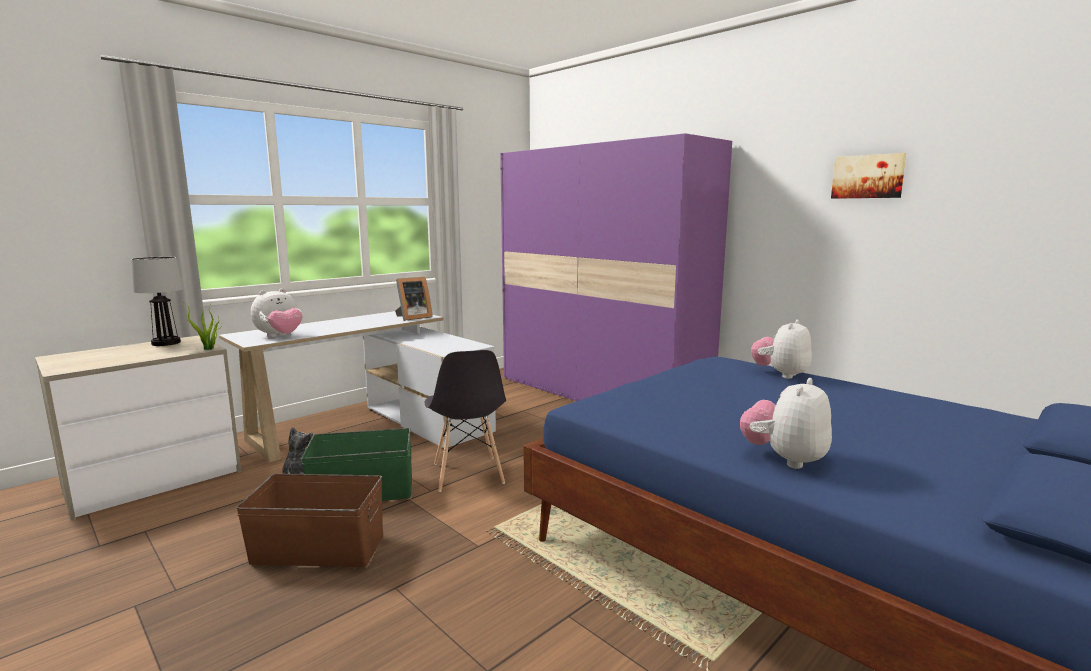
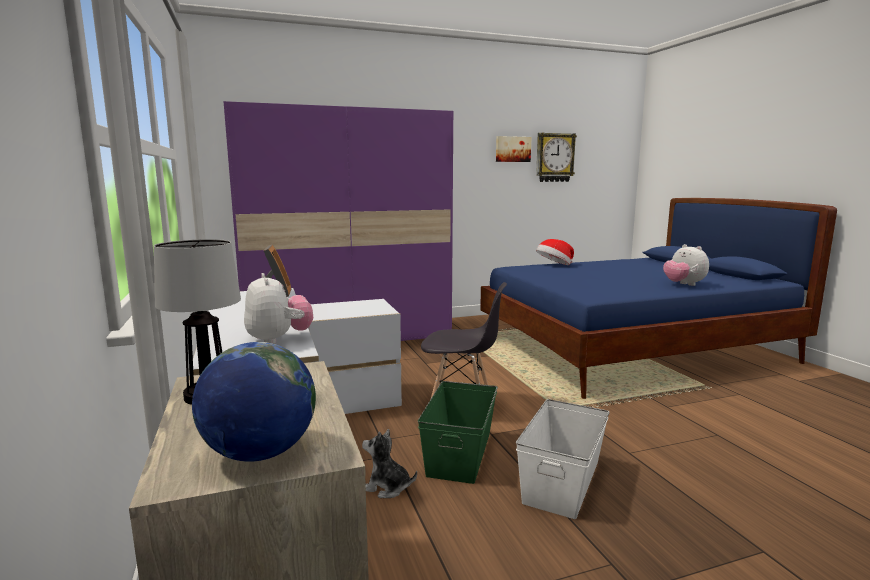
camera: 65 degrees left, 0 degrees up
potted plant [183,301,222,350] -> none
brown storage box [236,474,383,567] -> white storage box [516,399,610,519]
plush toy [751,320,812,379] -> hat [536,239,574,265]
none -> globe [192,342,316,462]
none -> wall clock [536,133,577,182]

